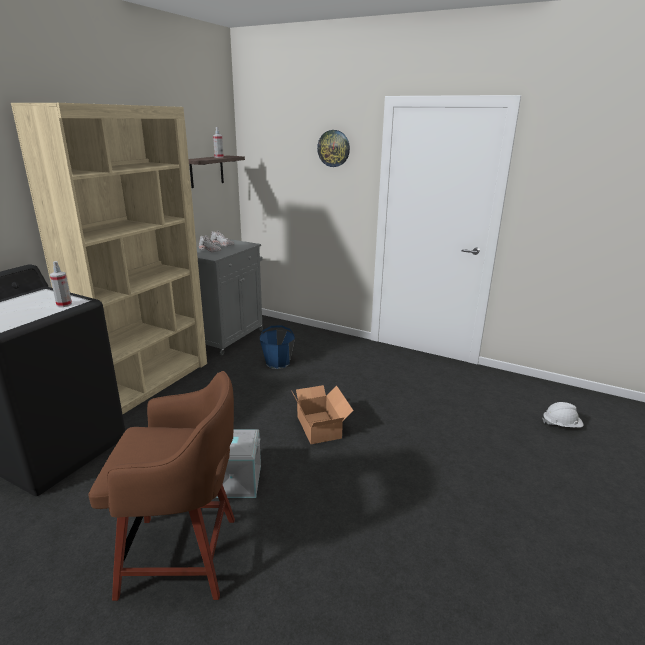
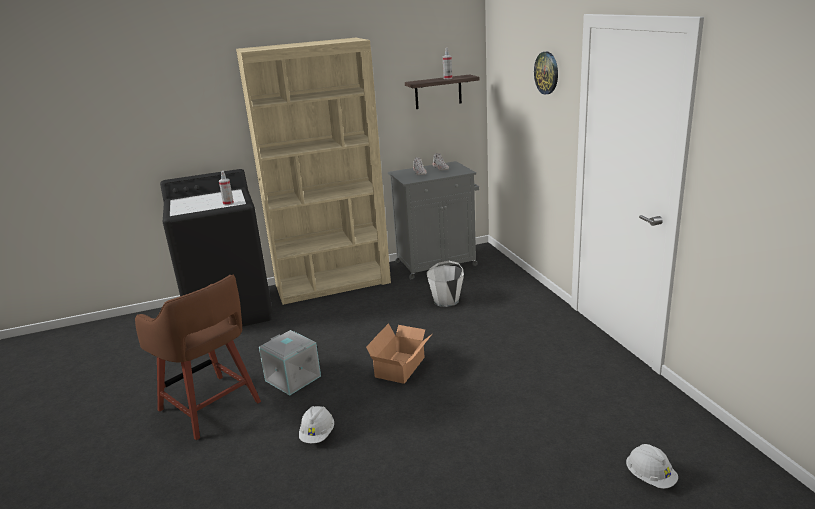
camera: 45 degrees right, 0 degrees up
blue bucket [260,325,295,369] -> white bucket [427,261,464,307]
none -> white hard hat [299,406,334,443]

